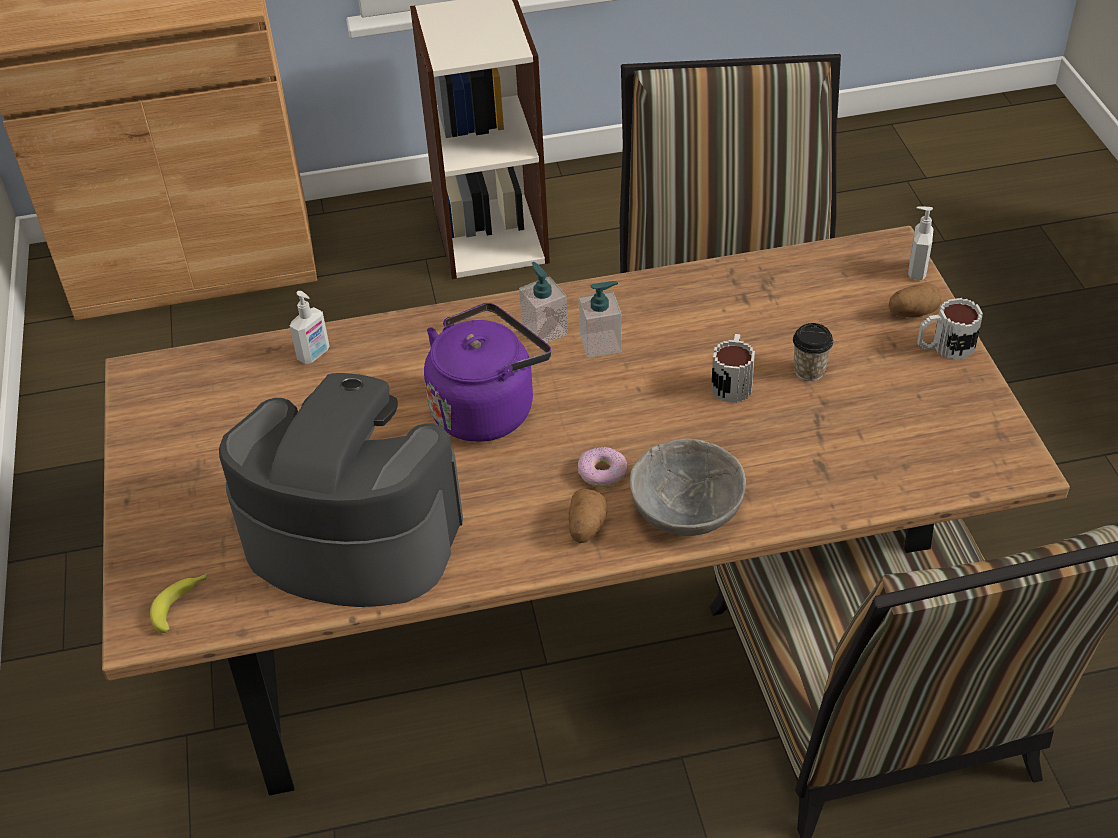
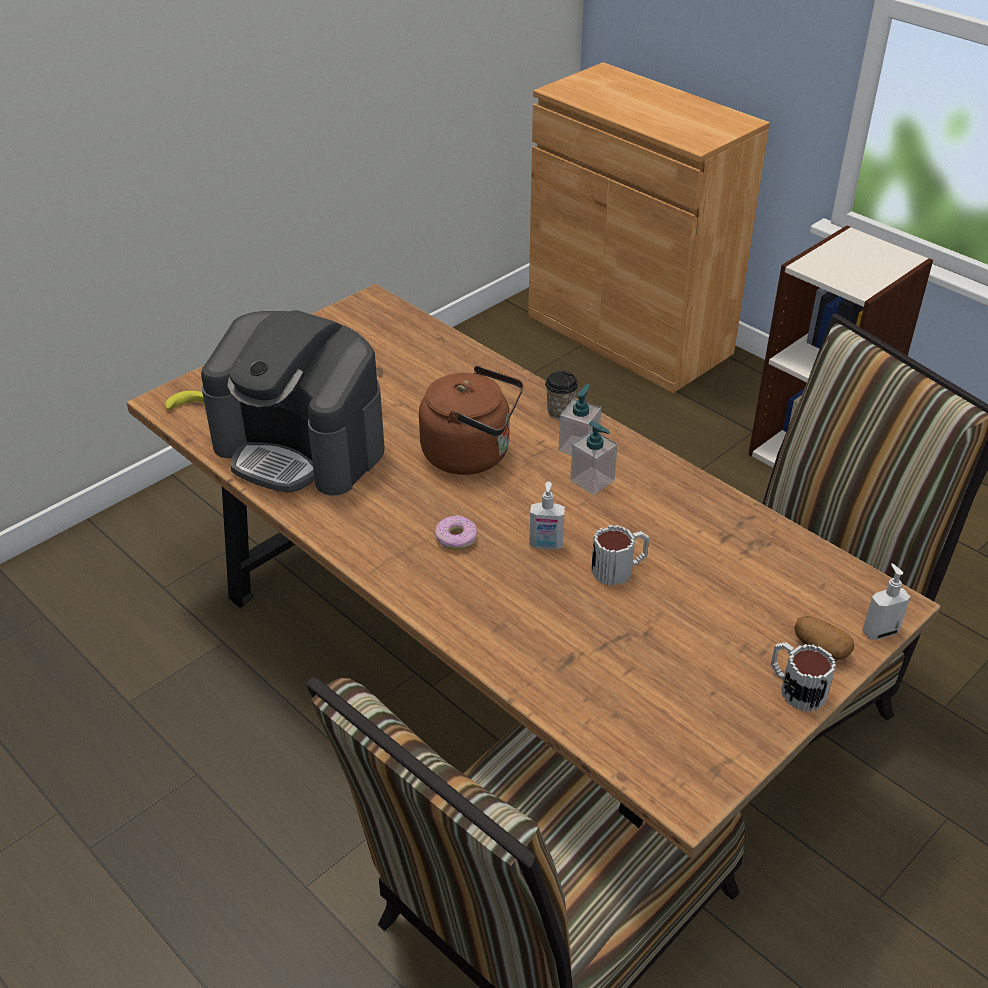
camera: 55 degrees right, 5 degrees down
coffee machine [219,373,463,607] -> coffee machine turned 135 degrees clockwise [201,310,385,496]
soap dispenser [290,291,329,365] -> soap dispenser moved to [529,481,565,550]
purple kettle [424,303,551,442] -> brown kettle [419,366,523,475]
potato [569,489,608,543] -> none
grey bowl [630,438,746,536] -> none
cup [793,323,833,381] -> cup moved to [545,371,578,420]

